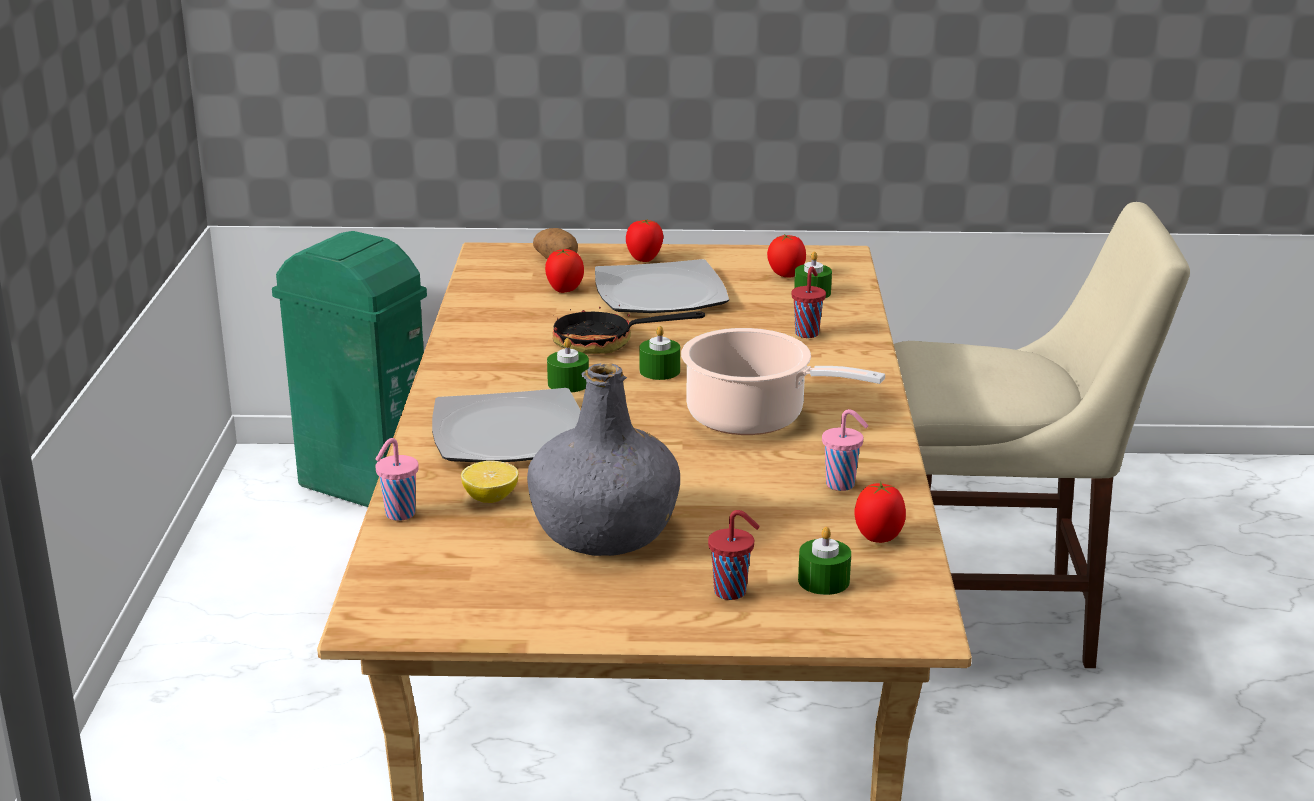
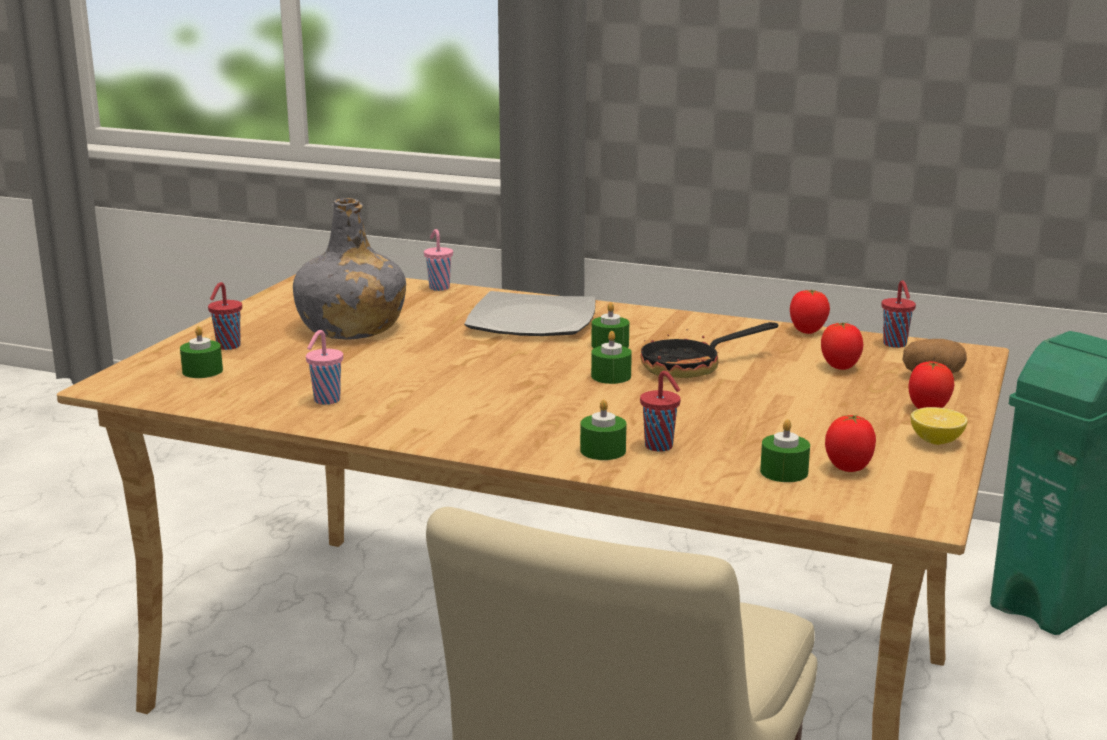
camera: 110 degrees right, 5 degrees down
lemon [461,461,518,503] -> lemon moved to [910,407,967,445]
frying pan [552,305,705,354] -> frying pan turned 135 degrees counterclockwise [641,322,778,378]
plate [595,259,729,313] -> none
cooking pot [681,328,885,435] -> none
tomato [855,481,906,543] -> tomato moved to [790,290,830,334]
none -> green candle [580,400,626,460]
none -> red cup [882,280,916,348]

